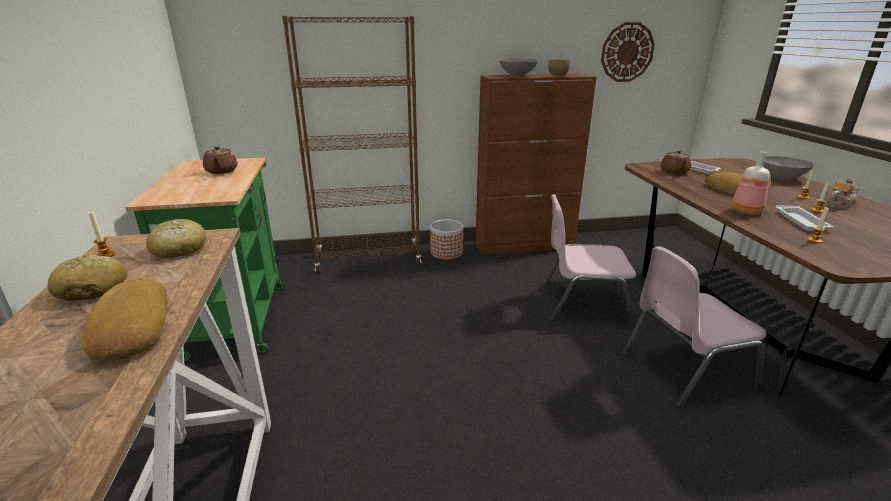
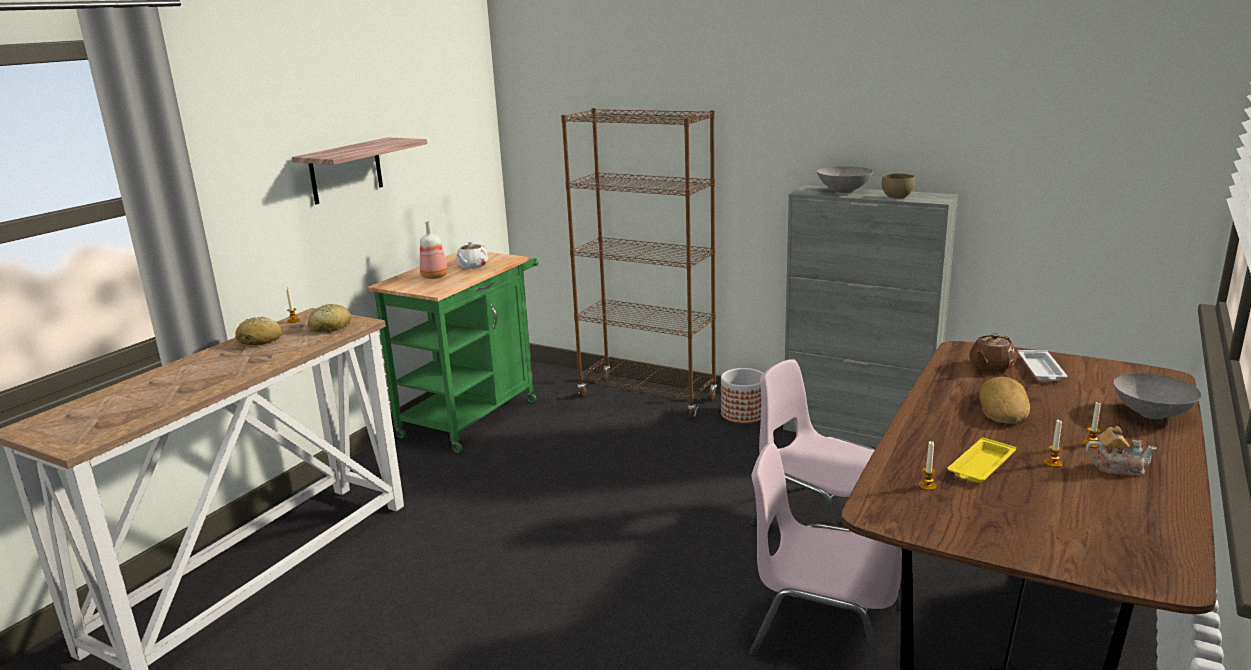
camera: 40 degrees right, 5 degrees down
bread [81,278,168,361] -> none
brown teapot [203,146,238,174] -> white teapot [456,241,488,269]
brown cabinet [475,73,597,255] -> grey cabinet [783,185,958,448]
wall clock [601,22,655,82] -> none
bottle [731,152,770,215] -> bottle moved to [420,221,448,279]
white tray [775,205,833,231] -> yellow tray [948,437,1016,483]
none -> shelf [292,137,427,205]

